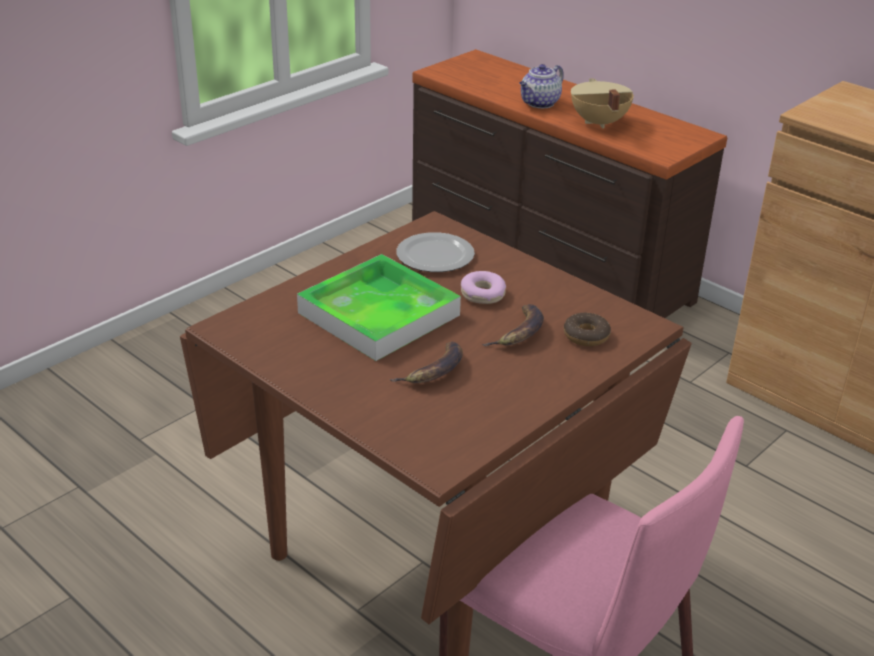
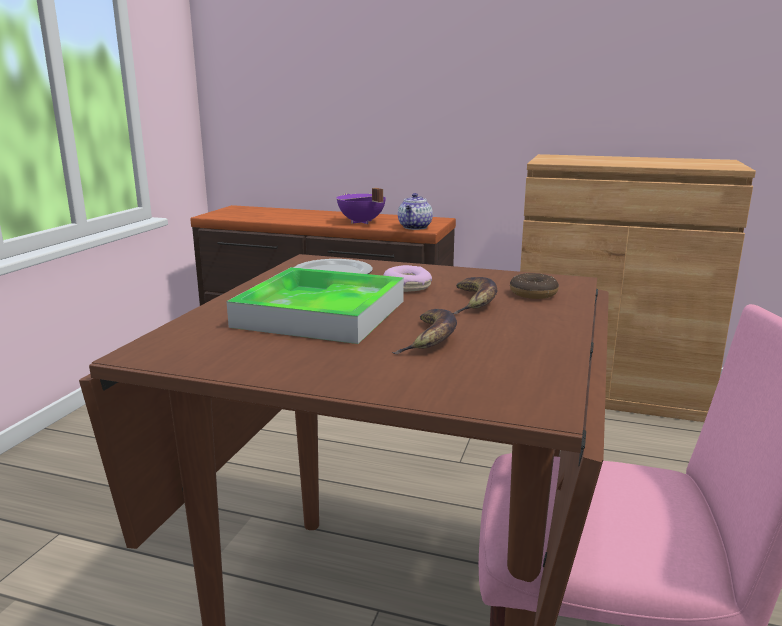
camera: 25 degrees left, 15 degrees down
teapot [519,64,564,108] -> teapot moved to [398,193,433,230]
beige cooking pot [571,78,634,129] -> purple cooking pot [336,188,386,224]

